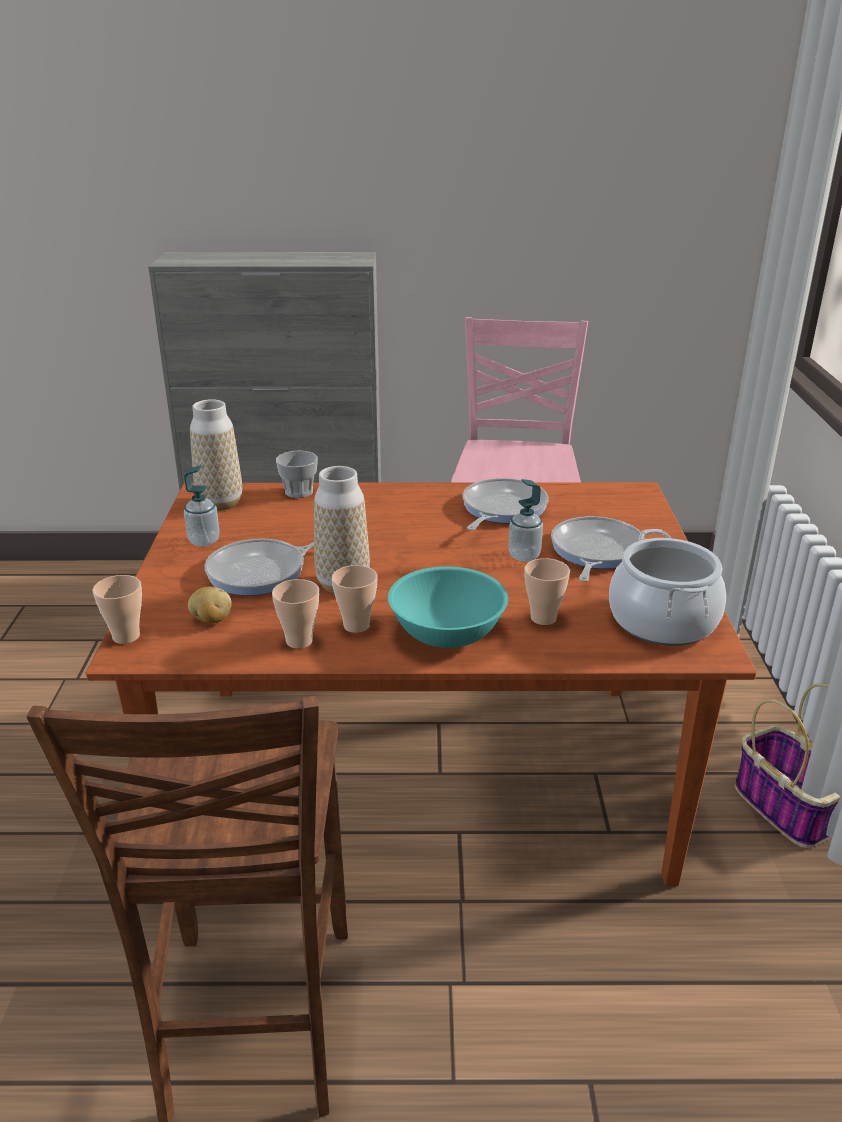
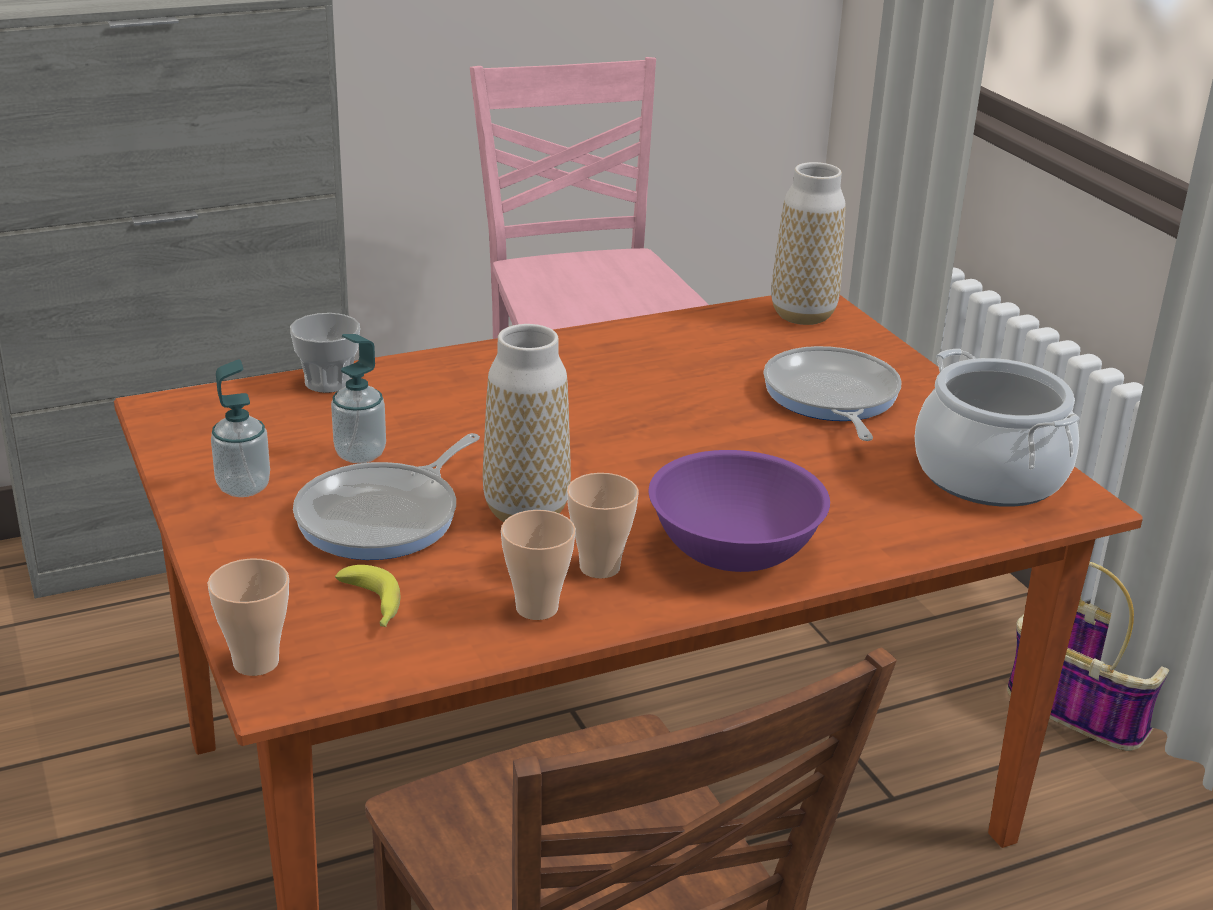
camera: 25 degrees left, 0 degrees up
potato [188,586,232,623] -> banana [335,565,400,627]
vase [190,399,242,511] -> vase moved to [771,162,846,325]
turquoise bowl [388,566,508,648] -> purple bowl [649,450,830,572]
frying pan [462,478,549,530] -> none
soap dispenser [508,479,543,562] -> soap dispenser moved to [331,334,386,464]
cup [524,558,570,625] -> none

